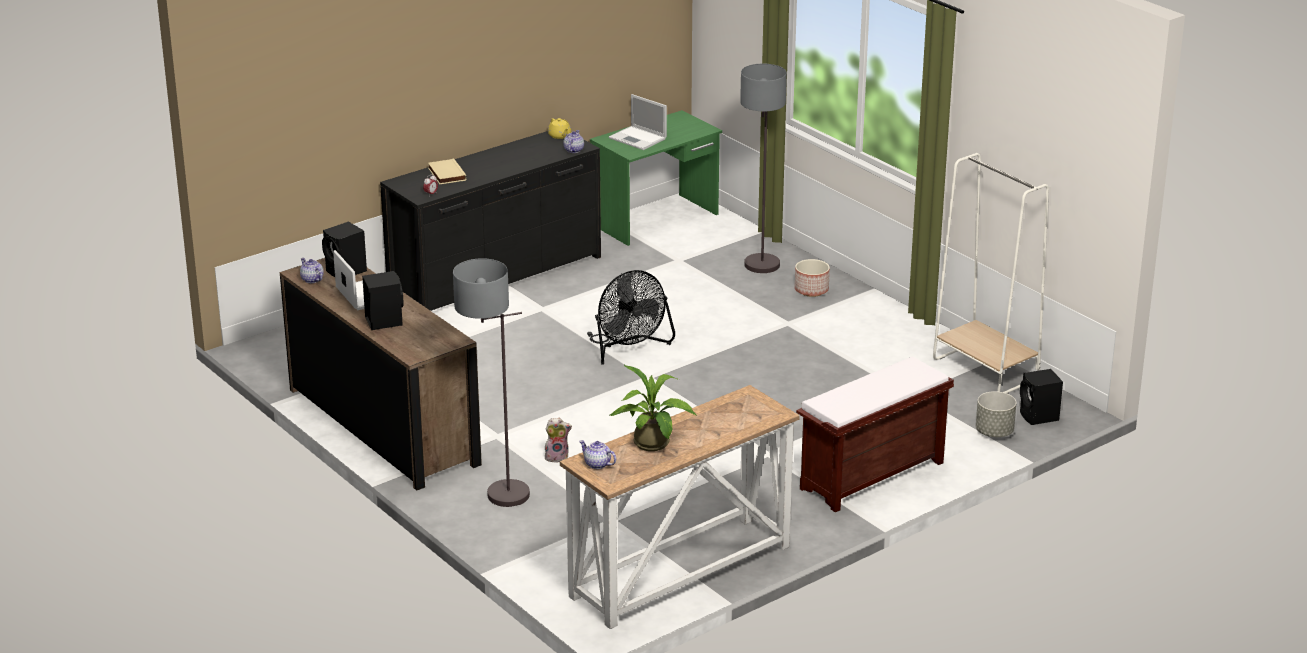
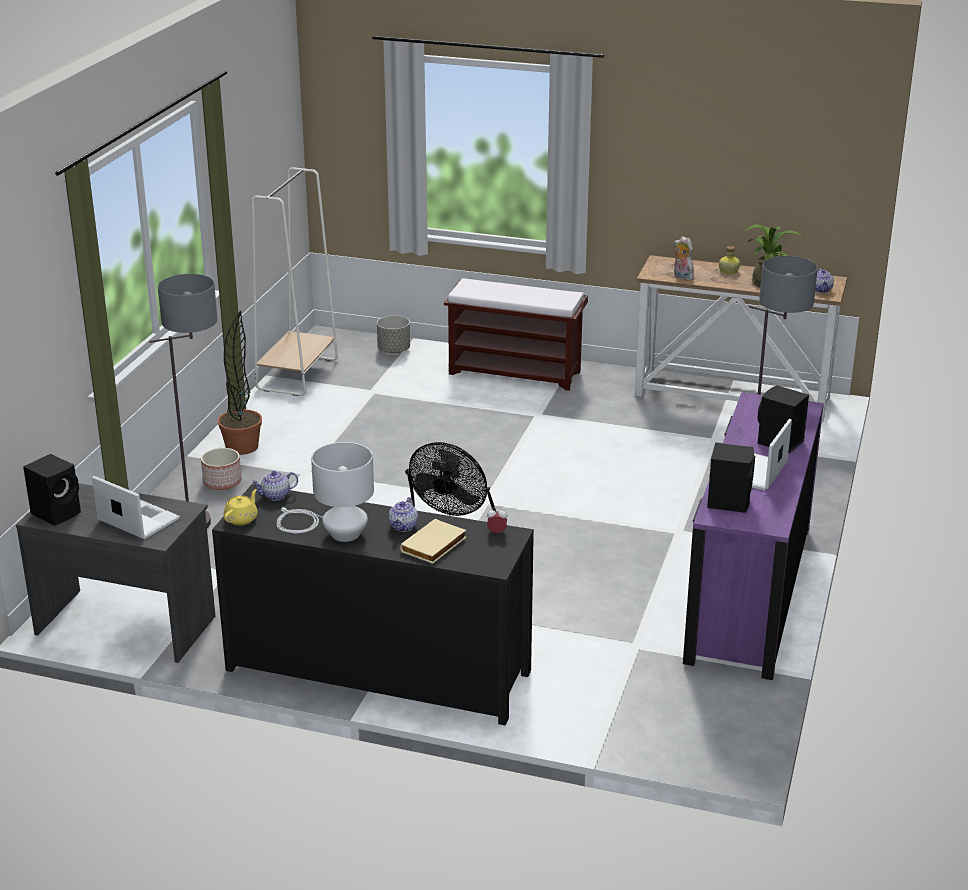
camera: 125 degrees left, 0 degrees up
brown dresser [280,258,482,491] -> purple dresser [683,392,824,680]
teapot [300,258,324,283] -> teapot moved to [388,497,418,532]
plush toy [545,418,572,463] -> plush toy moved to [674,236,694,281]
green desk [590,110,722,246] -> grey desk [16,483,215,663]
laptop [609,94,667,150] -> laptop turned 60 degrees counterclockwise [92,476,180,539]
black speaker [1020,369,1063,425] -> black speaker moved to [23,454,81,526]
none -> potted plant [218,310,262,455]
none -> white table lamp [277,442,374,542]
none -> bottle [719,246,740,274]

